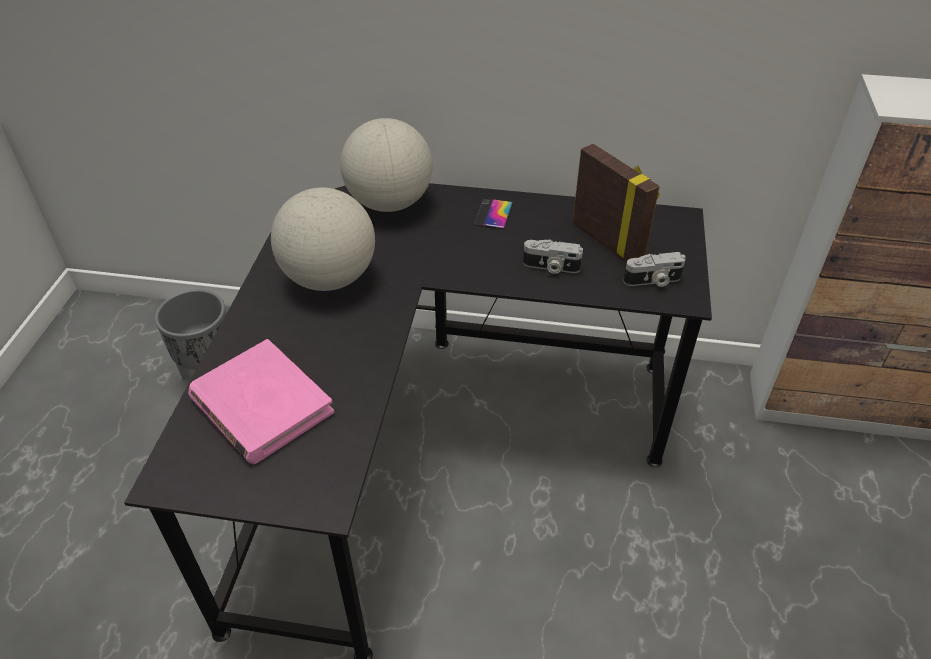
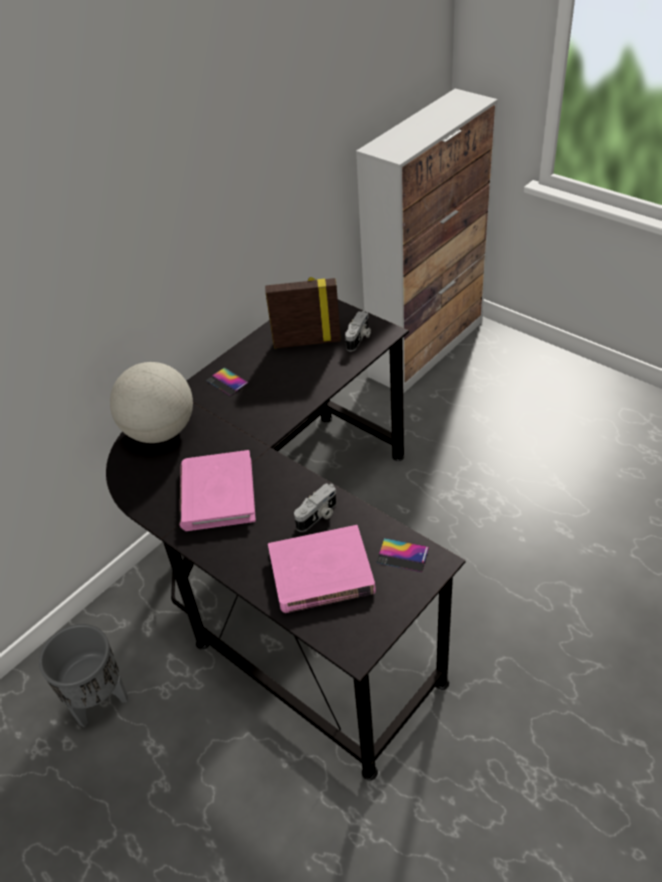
camera: 55 degrees left, 0 degrees up
globe [271,188,375,291] -> pink book [180,450,256,531]
camera [523,240,583,274] -> camera moved to [294,483,336,532]
none -> phone [376,538,429,572]

